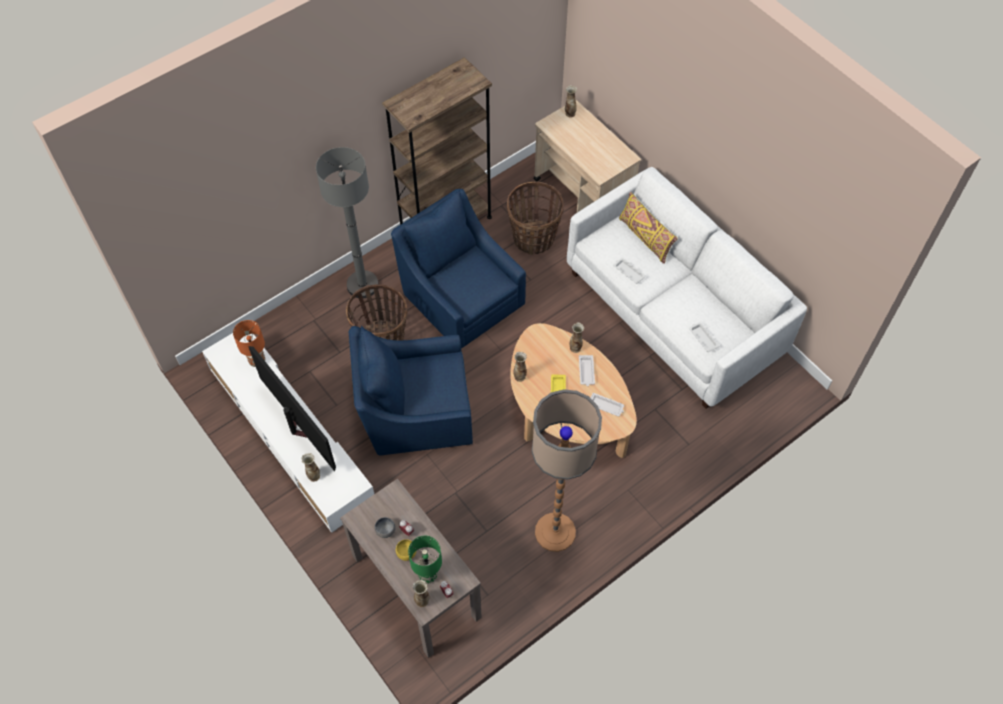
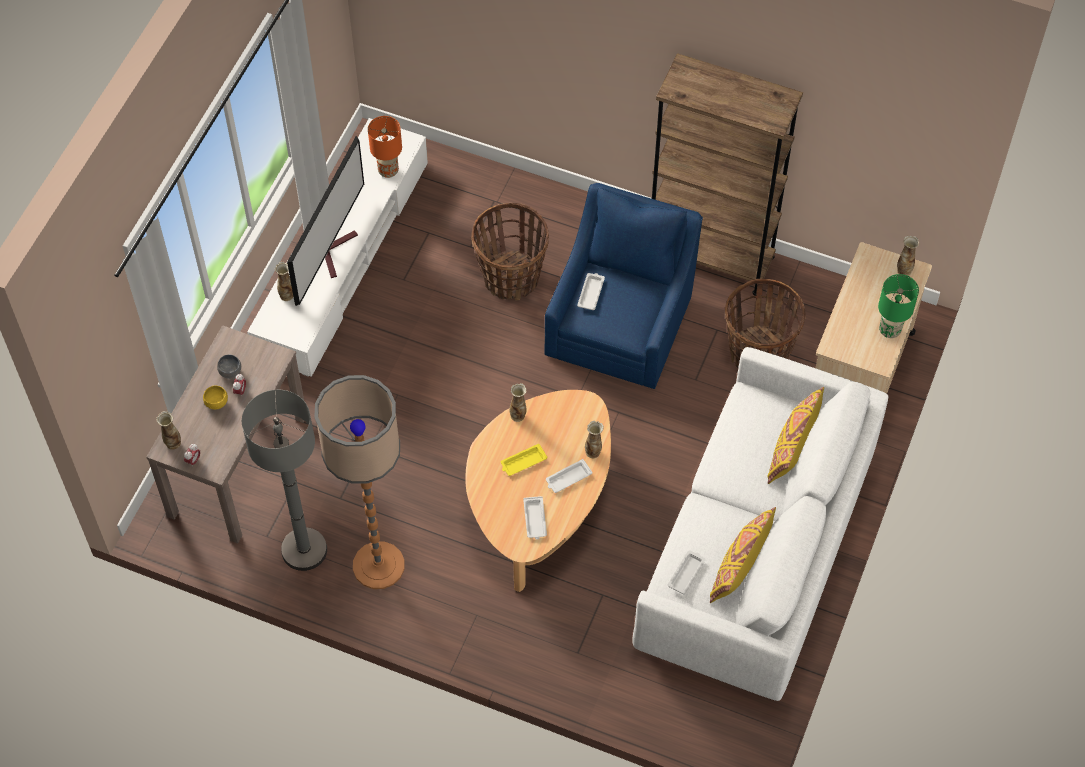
camera: 60 degrees right, 0 degrees up
grey floor lamp [316,147,379,298] -> grey floor lamp moved to [242,390,327,571]
blue armchair [349,326,473,455] -> none
green table lamp [408,536,442,583] -> green table lamp moved to [878,274,919,338]
white tray [613,258,646,284] -> white tray moved to [577,273,605,310]
none -> yellow pillow [710,507,776,603]

